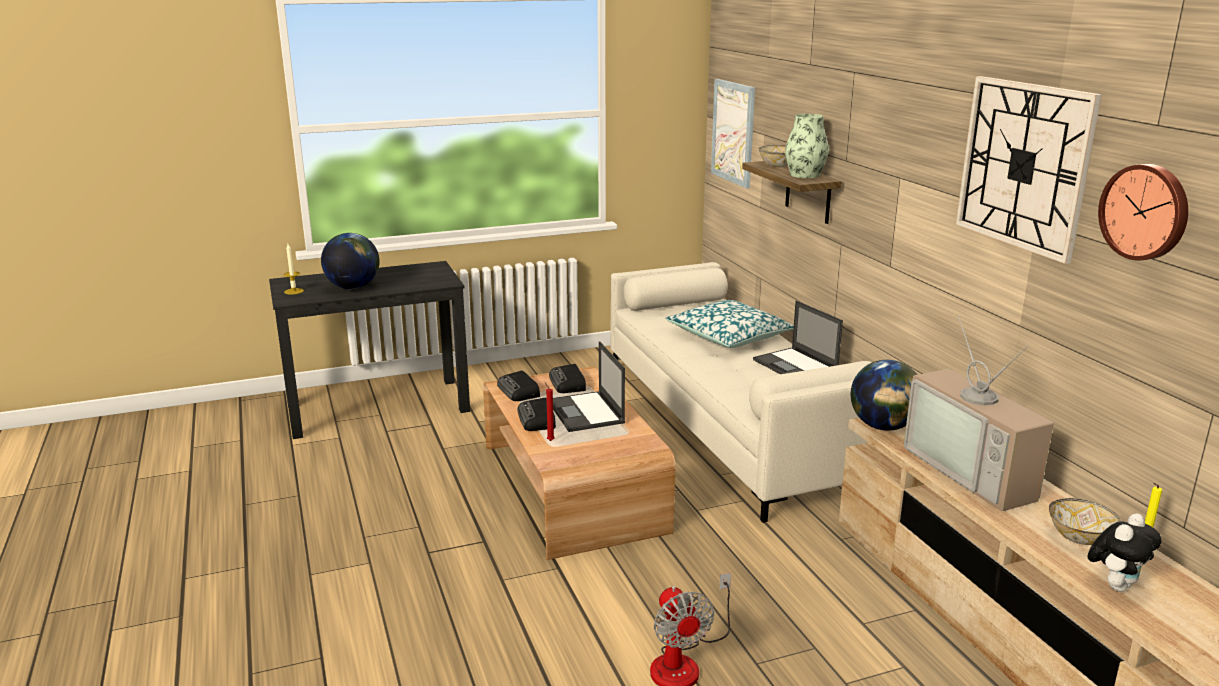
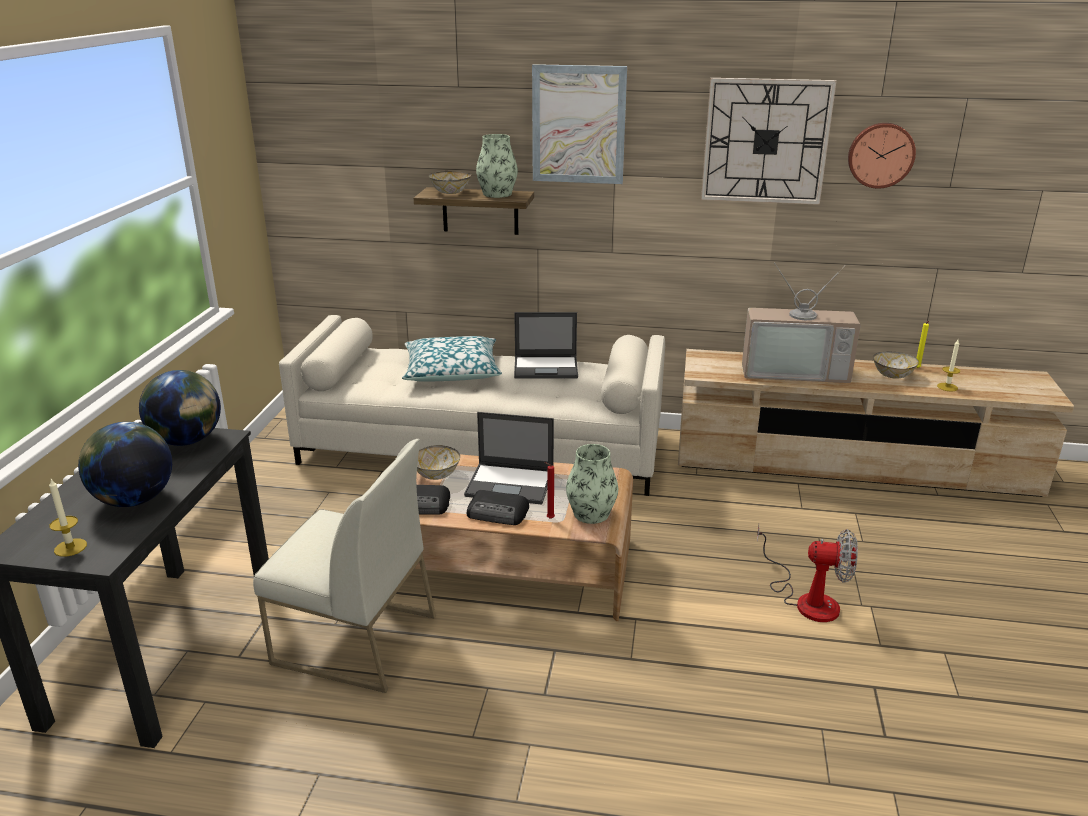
camera: 60 degrees left, 5 degrees up
radio [549,364,586,393] -> bowl [417,445,460,480]
picture [711,79,755,189] -> picture moved to [532,64,627,184]
globe [851,360,917,431] -> globe moved to [139,370,221,446]
plush toy [1087,513,1161,592] -> candle [937,340,960,391]
none -> white chair [253,439,436,693]
none -> vase [566,444,618,524]

